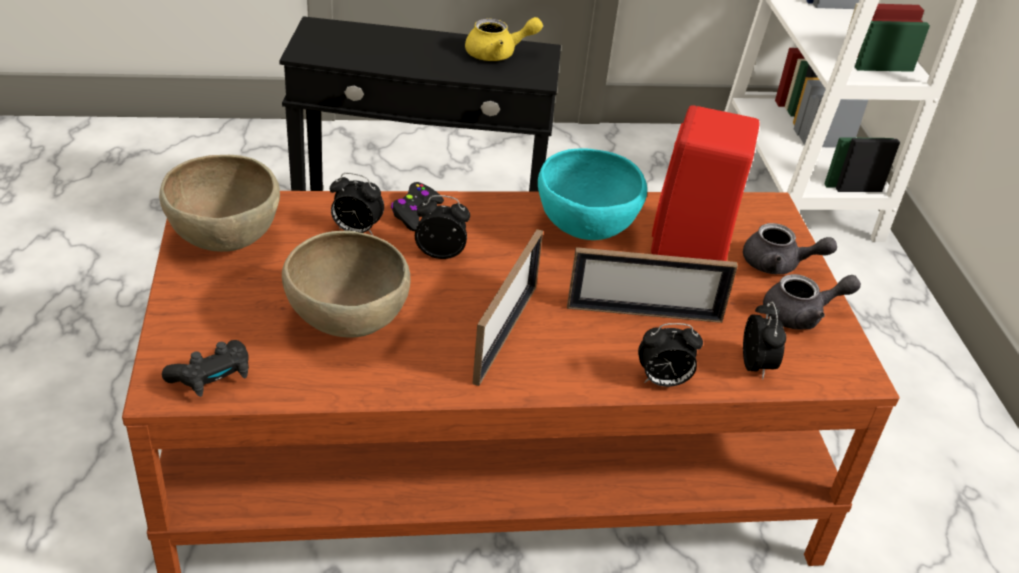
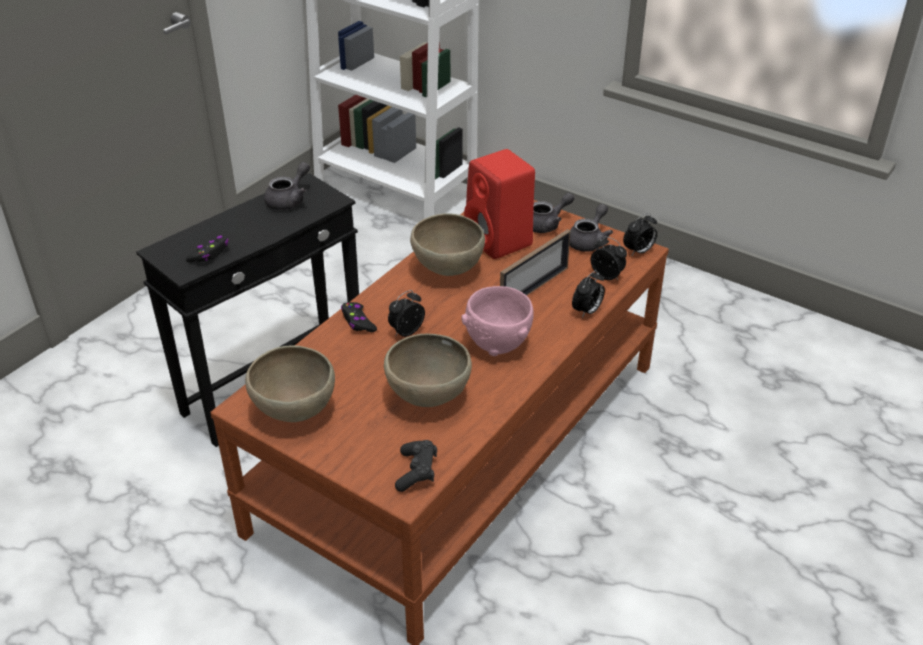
camera: 45 degrees left, 0 degrees up
alarm clock [330,173,384,235] -> alarm clock moved to [623,213,657,255]
yellow teapot [465,17,543,61] -> grey teapot [264,162,310,210]
picture frame [472,229,543,386] -> pink bowl [461,286,534,356]
turquoise bowl [538,149,647,240] -> brown bowl [410,213,485,276]
none -> black game controller [186,235,228,263]

